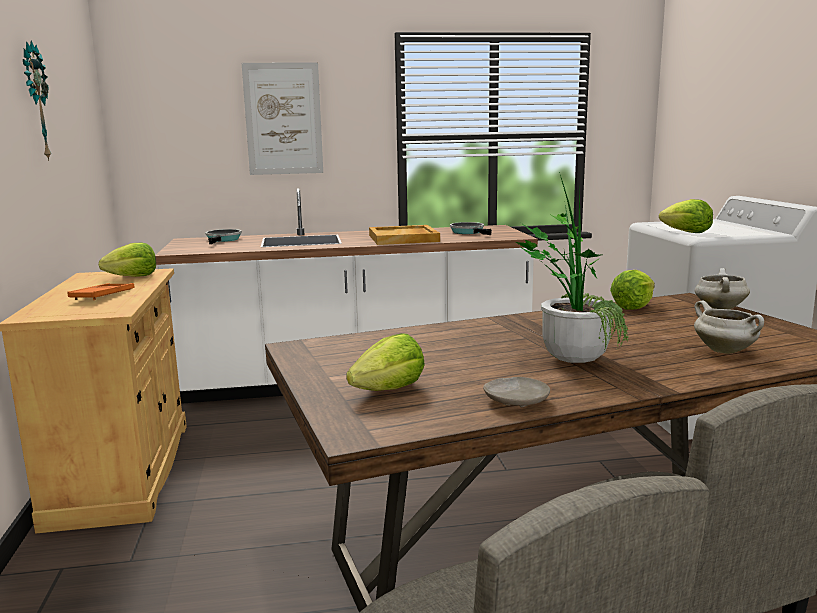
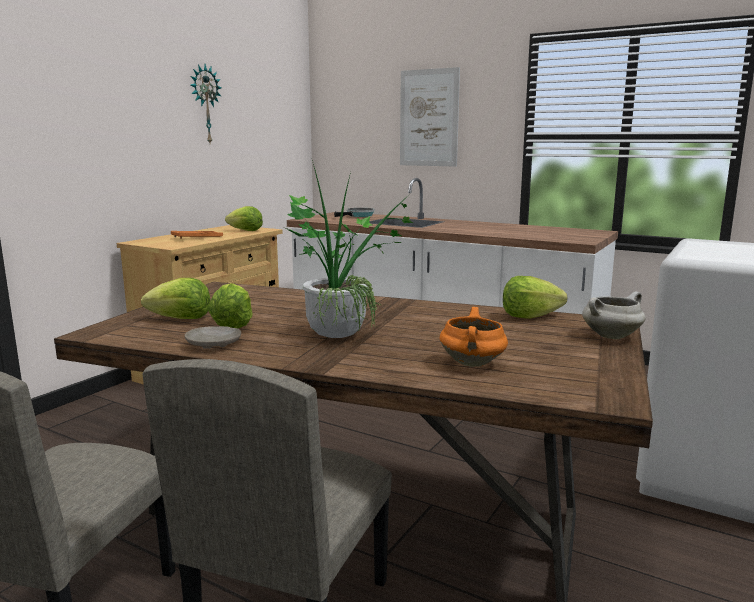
camera: 40 degrees right, 0 degrees up
beige tray [369,225,440,245] -> none
frying pan [450,222,492,235] -> none
lettuce [659,199,713,233] -> lettuce moved to [209,283,253,328]
white cooking pot [694,300,764,354] -> orange cooking pot [439,307,508,367]

